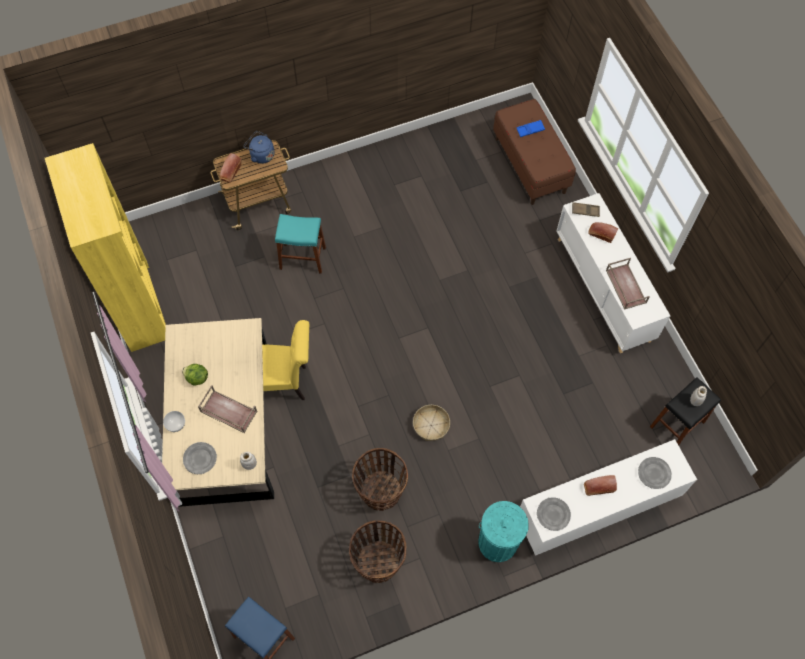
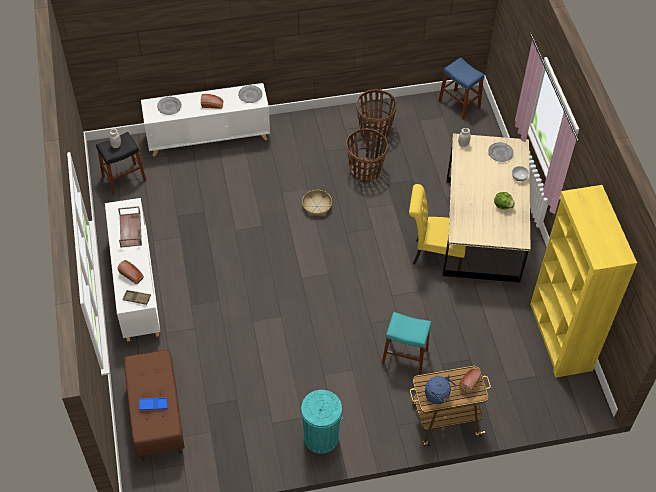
camera: 170 degrees left, 10 degrees down
brown tray [198,385,257,433] -> none
turquoise trash can [478,501,529,562] -> turquoise trash can moved to [301,390,343,454]

